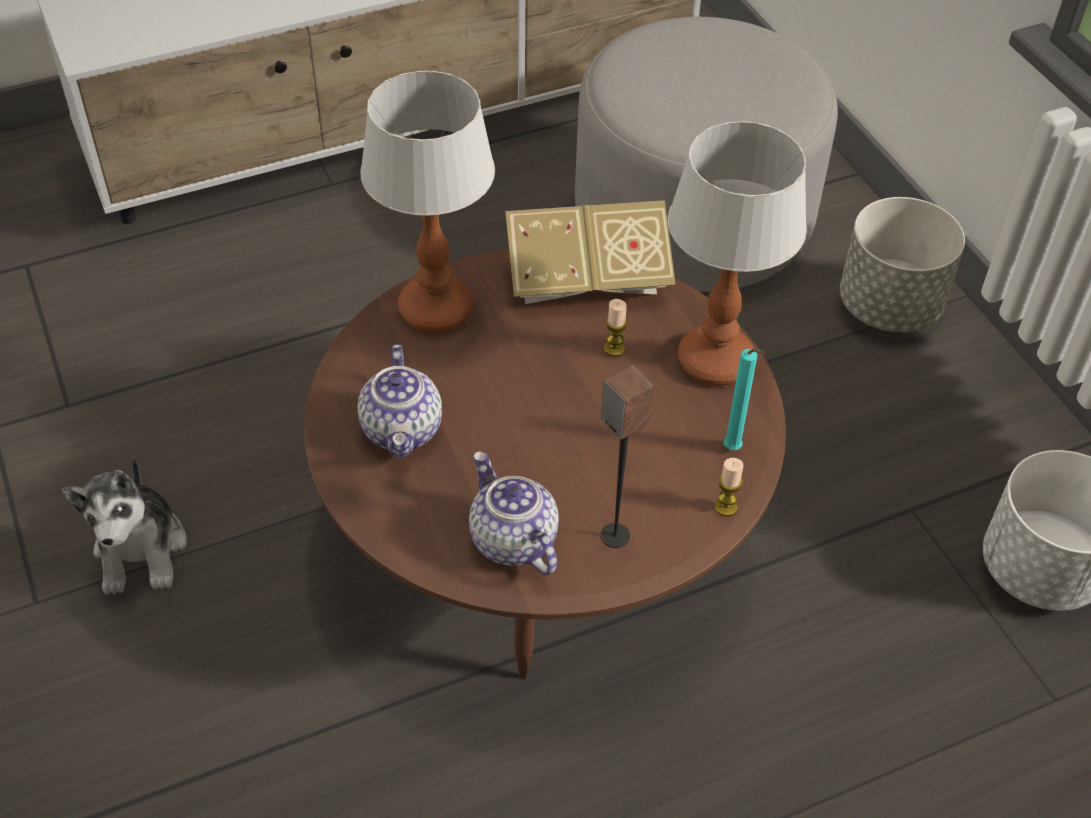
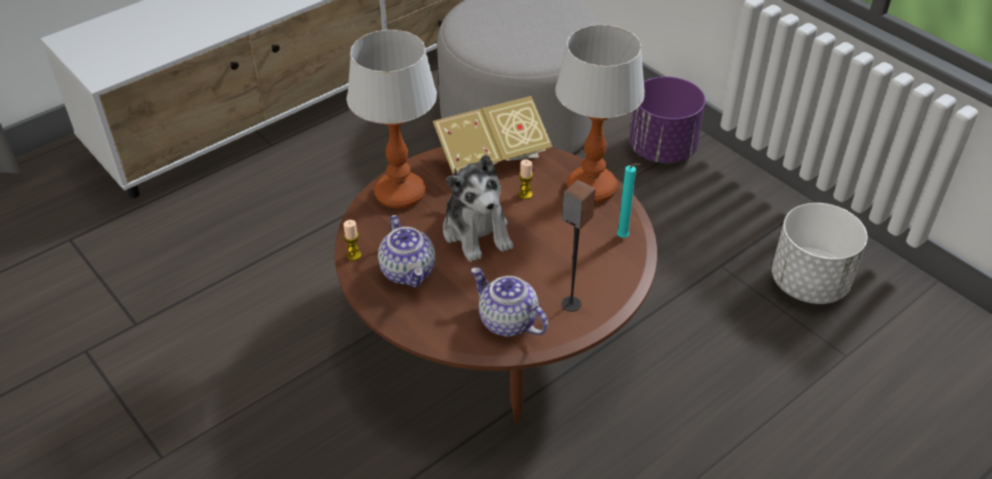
camera: 15 degrees left, 5 degrees down
plush toy [62,455,187,595] -> plush toy moved to [443,155,513,262]
candle [714,458,744,516] -> candle moved to [343,220,361,261]
grey planter [840,197,965,333] -> purple planter [629,77,705,163]

